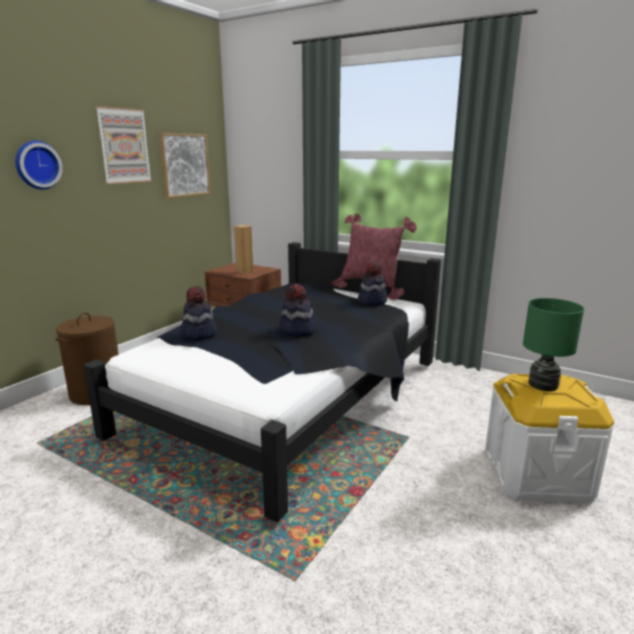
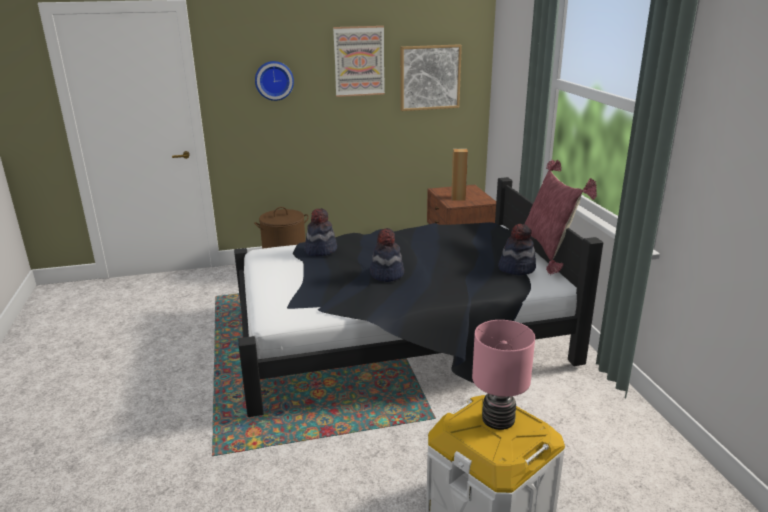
camera: 45 degrees right, 5 degrees up
green table lamp [523,298,584,391] -> pink table lamp [472,320,535,430]

